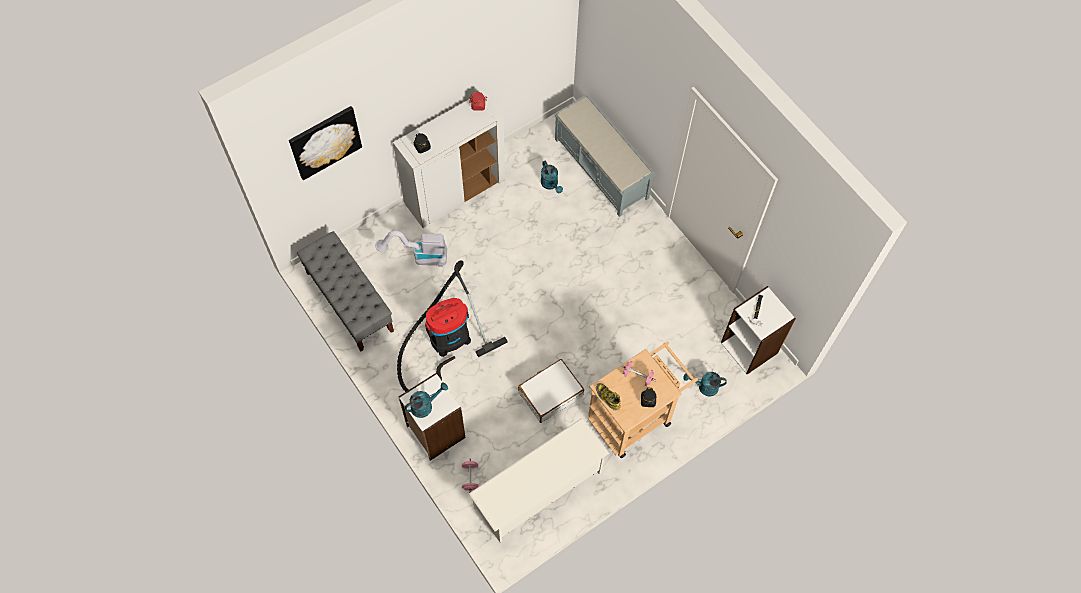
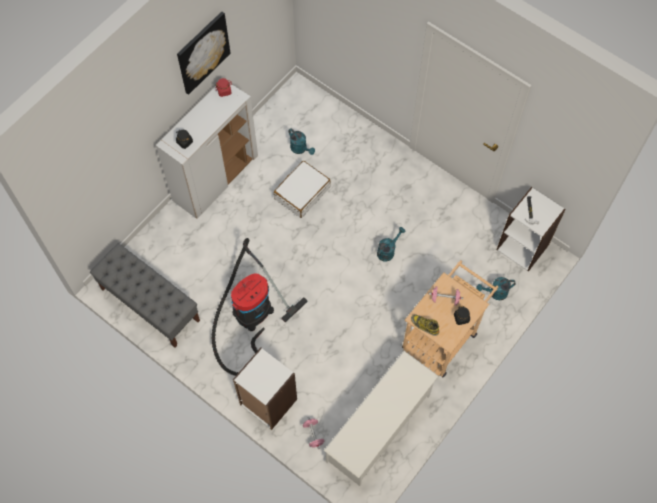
camera: 15 degrees left, 0 degrees up
picture [289,106,362,180] -> picture moved to [177,12,231,95]
vacuum cleaner [375,230,447,267] -> none
turquoise watering can [405,383,448,418] -> turquoise watering can moved to [377,227,406,262]
white suitcase [518,359,584,423] -> white suitcase moved to [274,161,330,218]
grey bench [555,94,655,217] -> none

